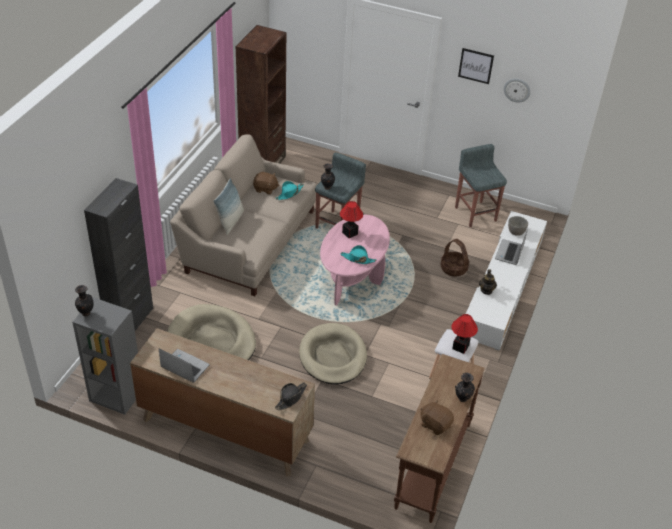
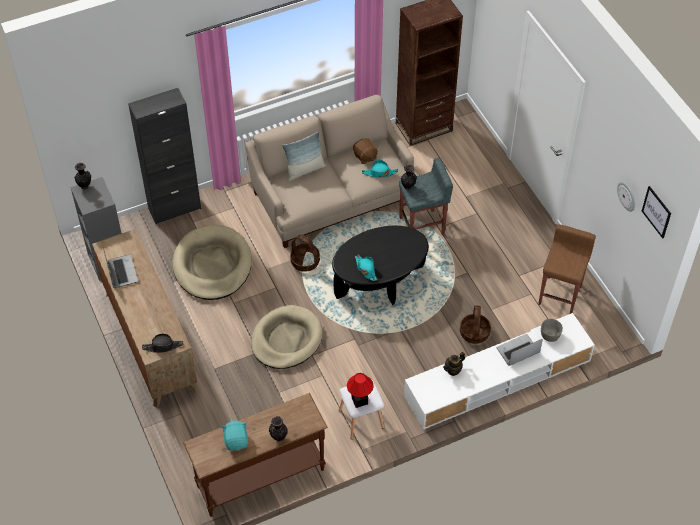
camera: 45 degrees right, 10 degrees up
pink coffee table [320,214,390,306] -> black coffee table [332,226,429,305]
table lamp [340,201,363,238] -> none
brown plush toy [421,400,454,435] -> turquoise plush toy [221,420,248,451]
grey stool [455,144,507,227] -> brown stool [538,224,596,314]
picture [458,48,494,84] -> picture moved to [642,186,671,239]
none -> basket [290,235,320,272]

